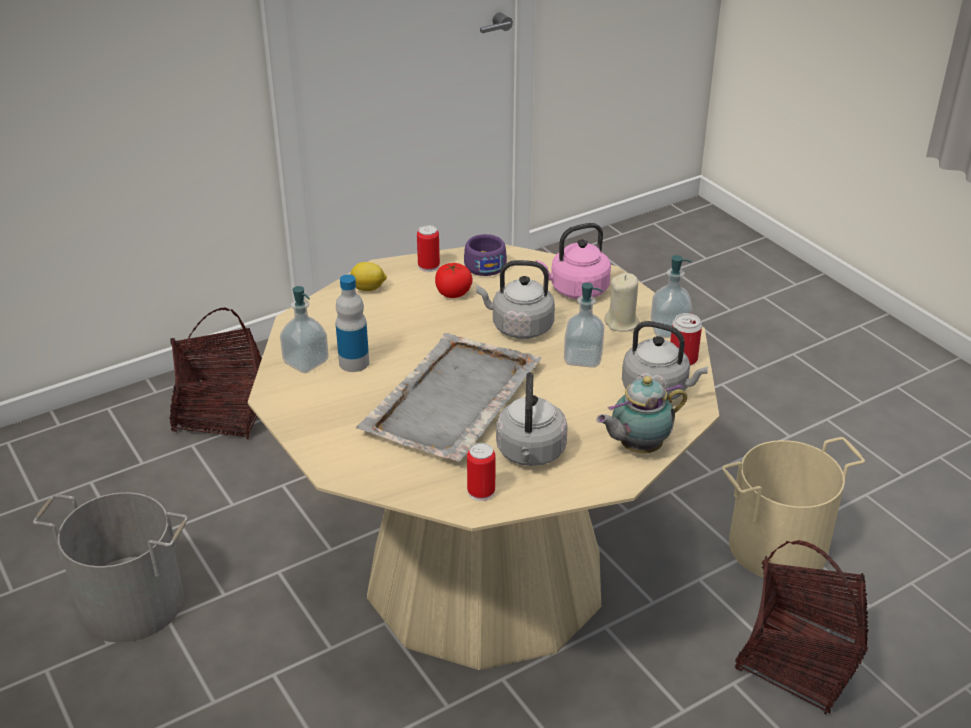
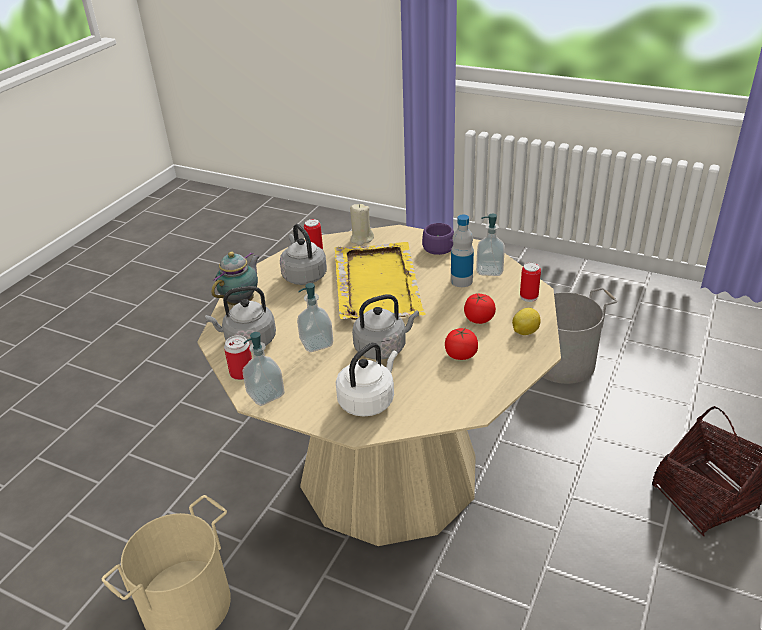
camera: 150 degrees right, 0 degrees up
grey tray [356,333,541,462] -> yellow tray [334,242,426,320]
can [417,225,440,272] -> can moved to [520,262,541,302]
purple cup [464,234,507,276] -> purple cup moved to [422,223,454,255]
pink kettle [535,223,611,299] -> white kettle [336,343,398,417]
beige candle [604,273,640,332] -> beige candle moved to [350,204,374,246]
basket [735,540,869,714] -> none
none -> tomato [464,294,496,324]

